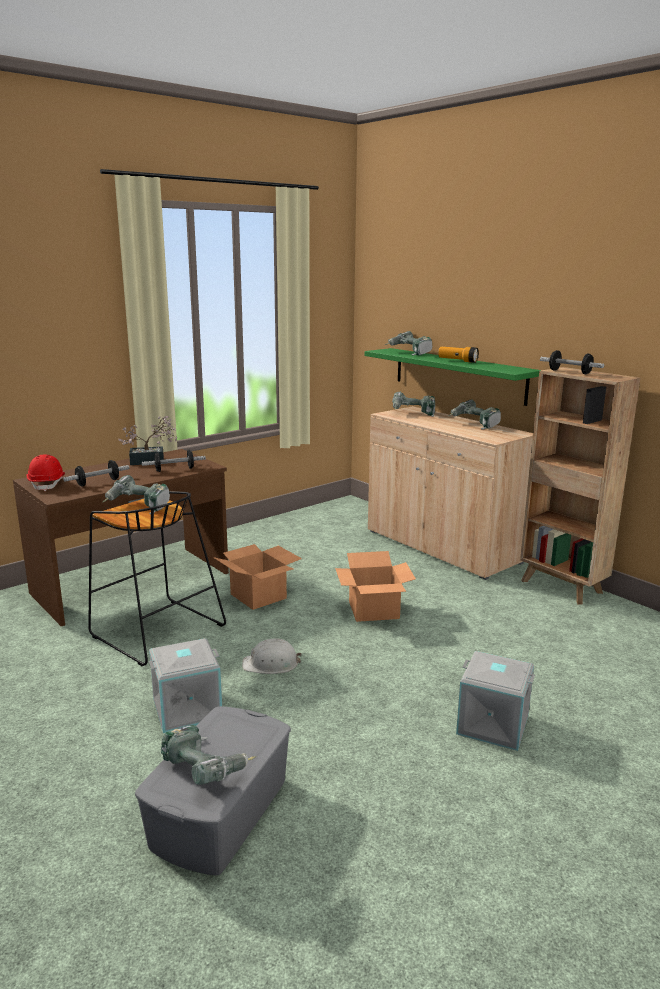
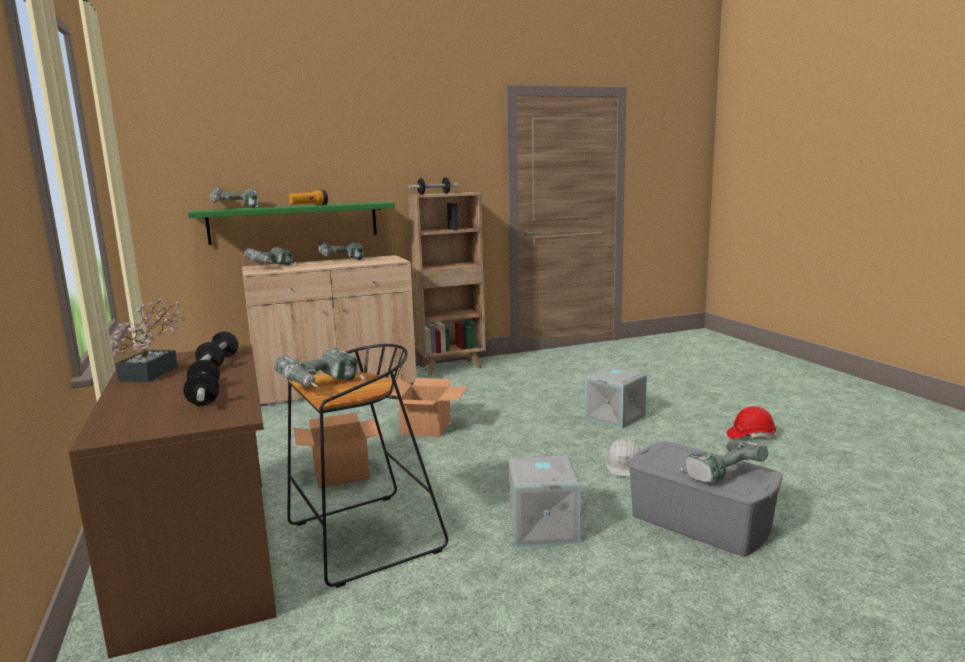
camera: 70 degrees left, 5 degrees down
red hard hat [26,454,65,491] -> red hard hat moved to [727,406,776,439]
white hard hat [242,638,302,674] -> white hard hat moved to [605,439,641,477]

